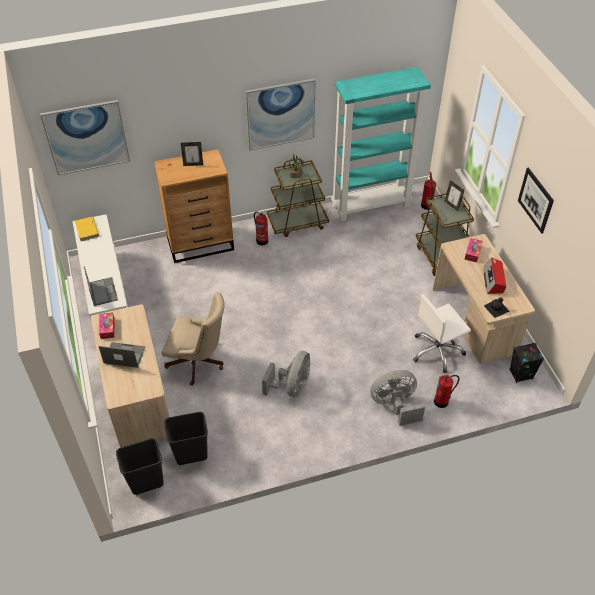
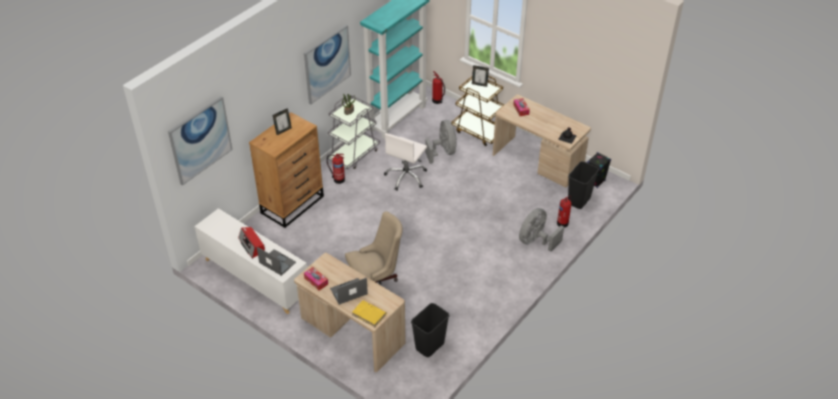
camera: 35 degrees left, 5 degrees down
yellow book [75,217,99,241] -> yellow book moved to [352,300,387,327]
black trash can [116,438,164,495] -> black trash can moved to [568,161,599,209]
grey fan [262,351,310,397] -> grey fan moved to [425,120,457,164]
brown cart [267,158,329,237] -> grey cart [327,96,380,169]
white office chair [413,295,471,373] -> white office chair moved to [384,133,427,190]
radio [484,258,506,294] -> radio moved to [238,227,265,259]
picture [518,167,554,234] -> none

